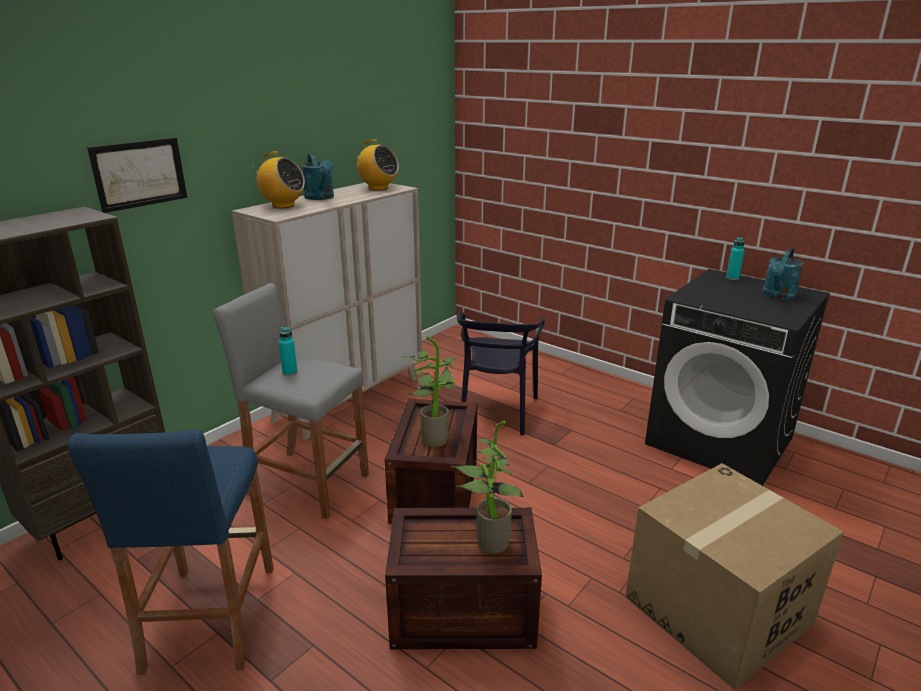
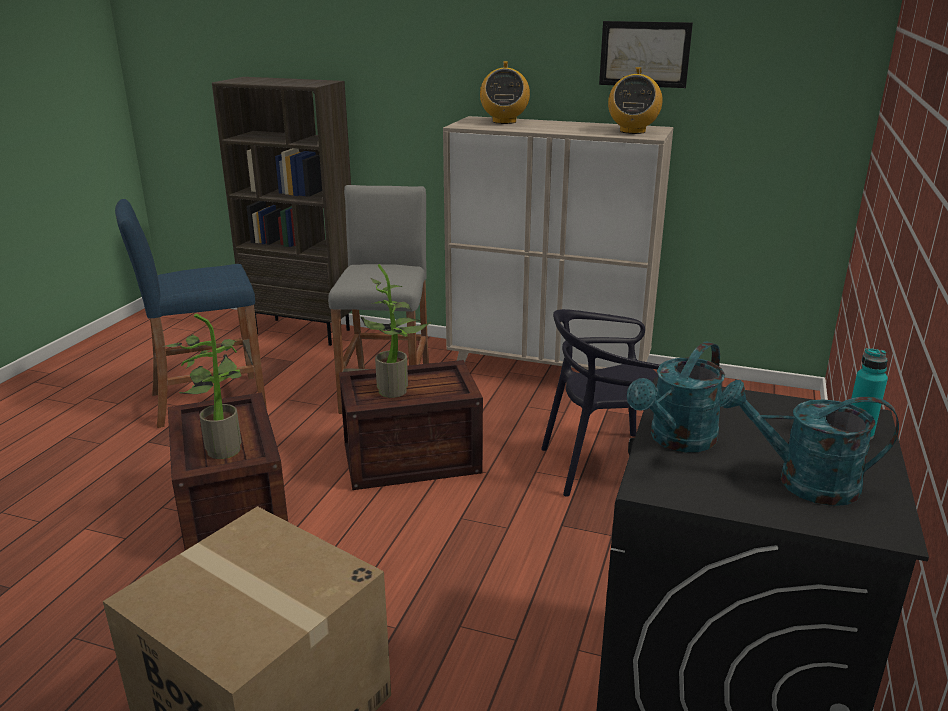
camera: 70 degrees right, 0 degrees up
picture [87,137,187,213] -> picture moved to [599,21,693,88]
turquoise bottle [279,327,298,376] -> none
turquoise watering can [301,153,334,200] -> turquoise watering can moved to [627,341,725,452]

